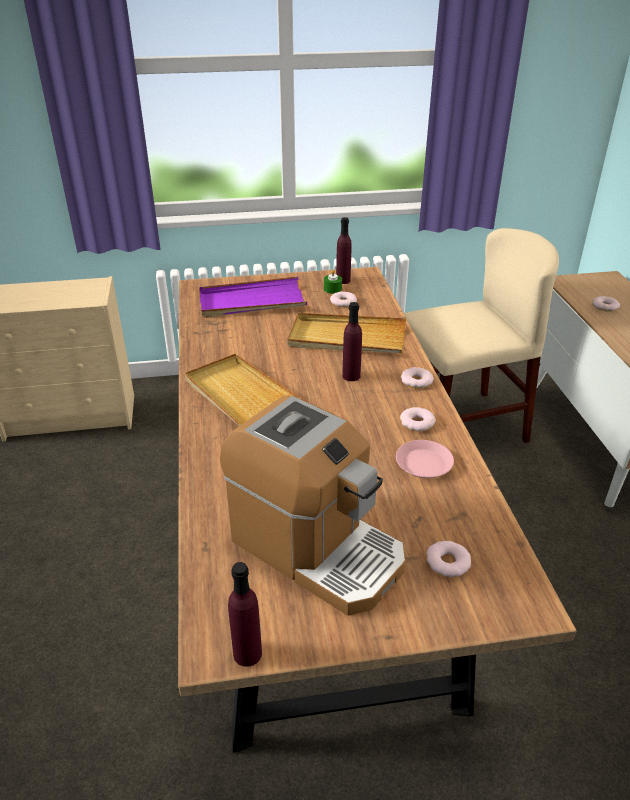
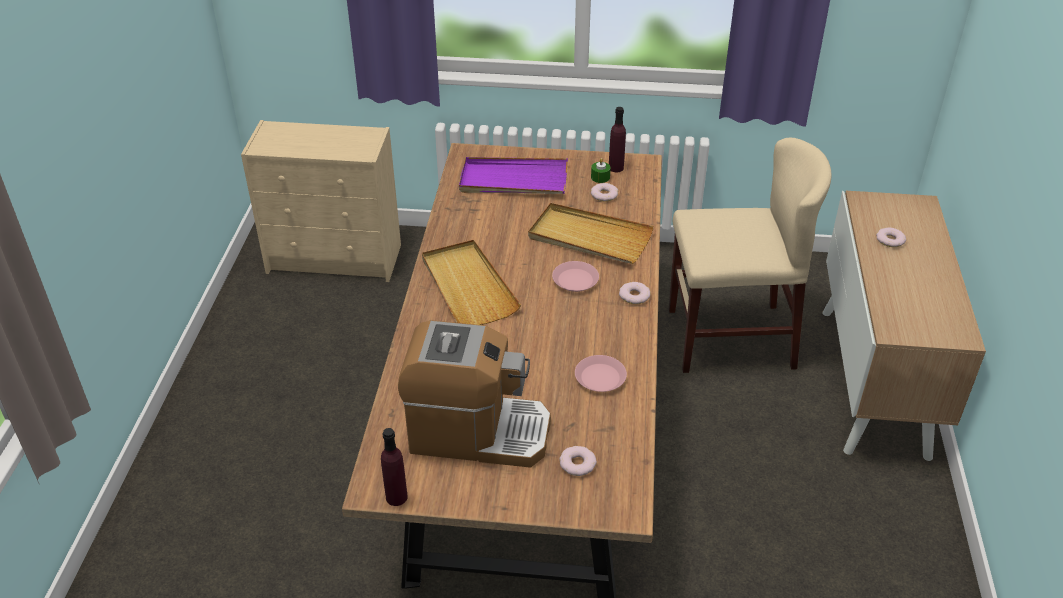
camera: 15 degrees right, 5 degrees up
coffee machine [220,395,406,616] -> coffee machine turned 45 degrees counterclockwise [398,320,551,468]
purple bottle [342,302,362,381] -> pink plate [552,261,599,292]
donut [400,407,436,431] -> none

